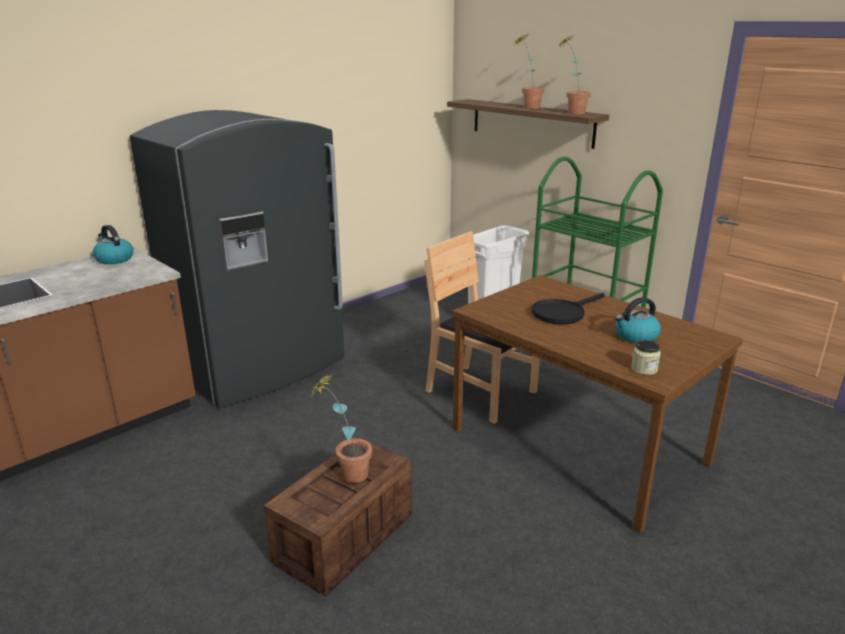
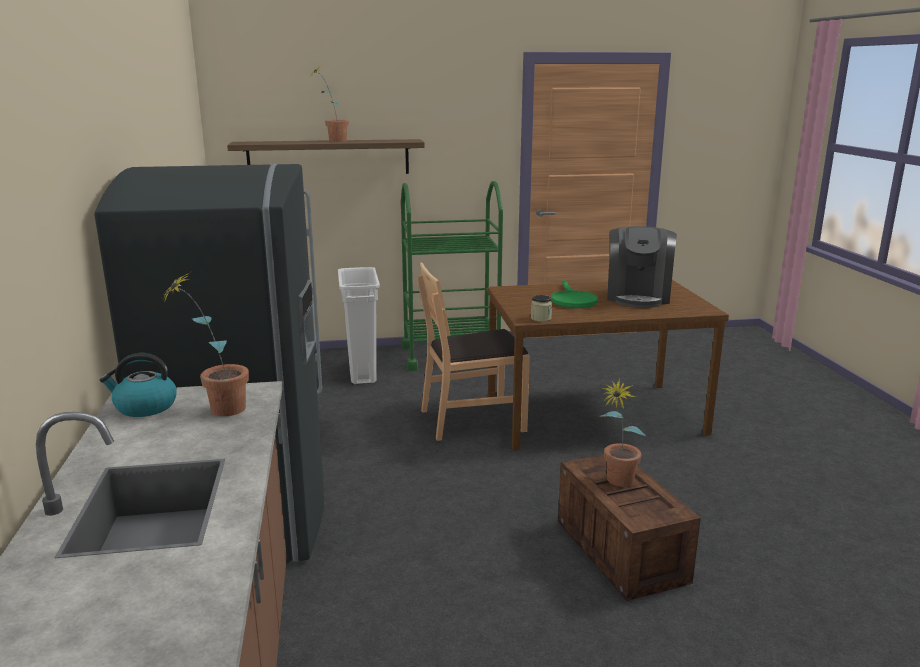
camera: 55 degrees left, 5 degrees down
black frying pan [532,293,605,324] -> green frying pan [551,280,598,309]
potted plant [561,36,590,114] -> potted plant moved to [160,270,249,416]
kettle [615,297,661,344] -> coffee machine [607,226,677,308]
jar [631,340,661,375] -> jar moved to [531,295,552,322]

